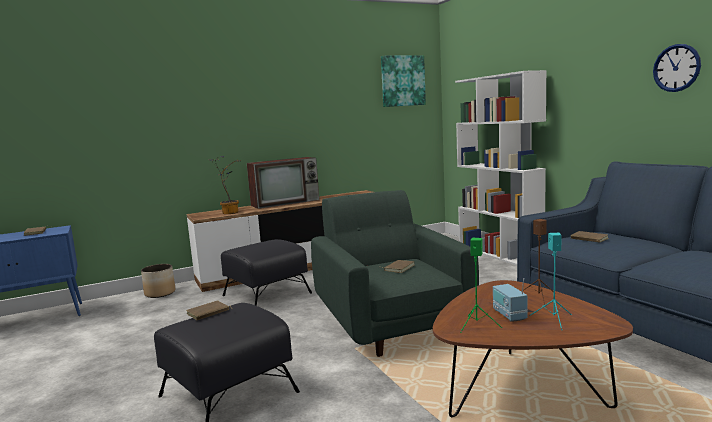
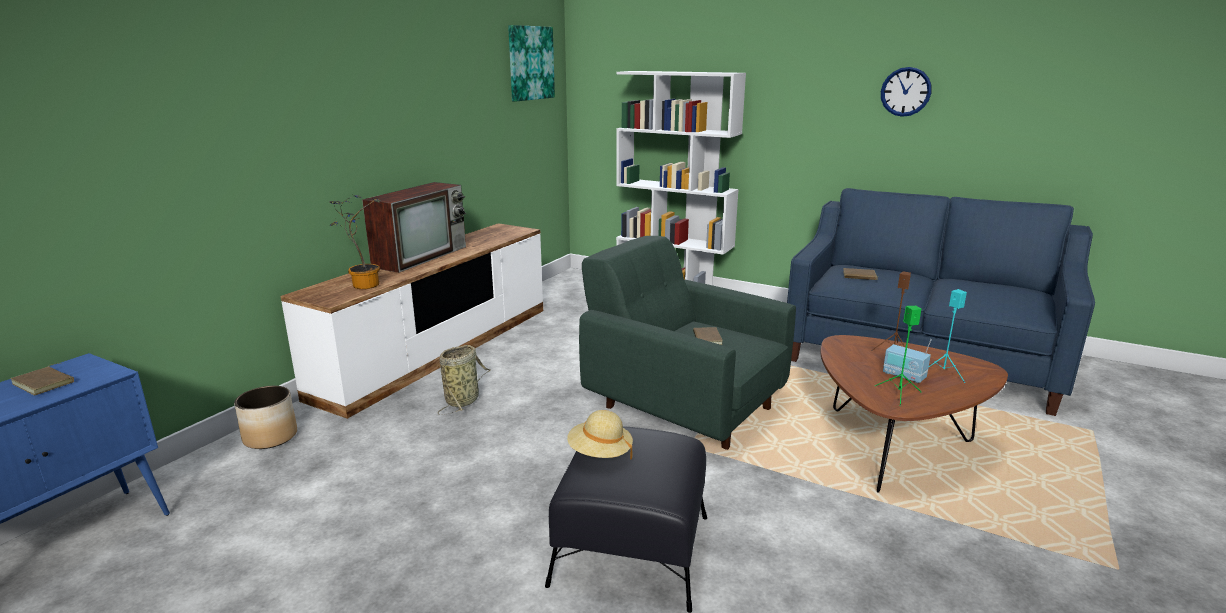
camera: 35 degrees left, 10 degrees up
brown book [186,300,232,320] -> beige hat [567,410,633,460]
black ottoman [221,239,312,306] -> basket [438,345,490,415]

